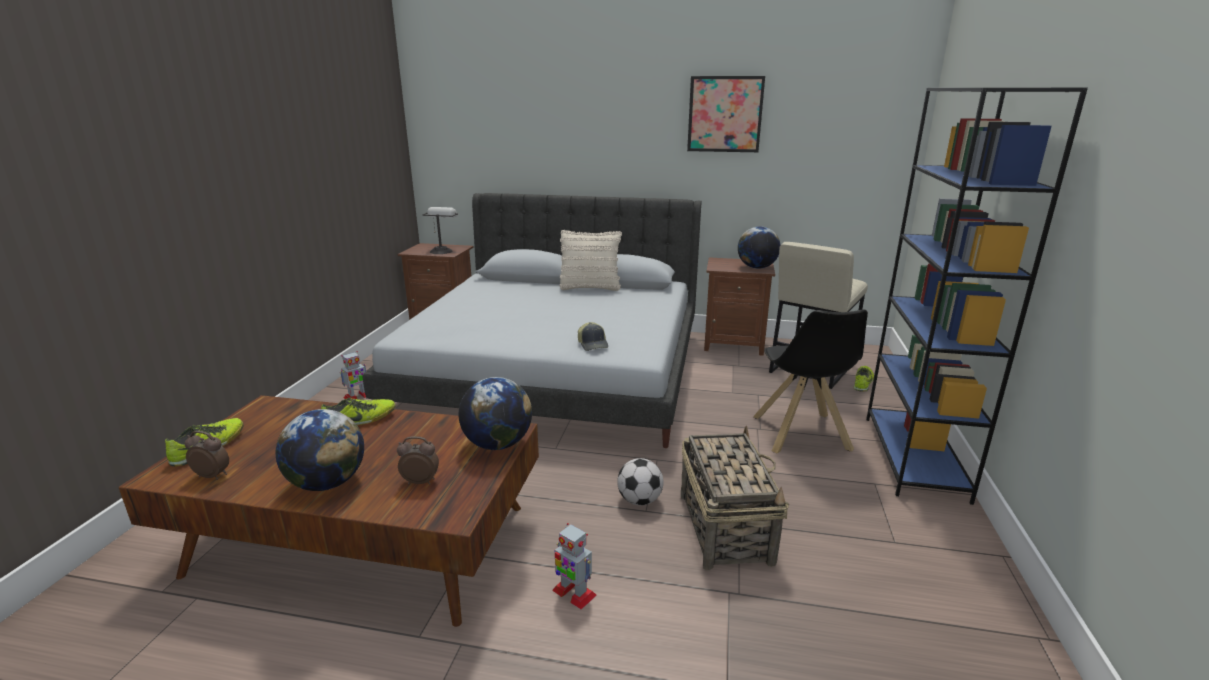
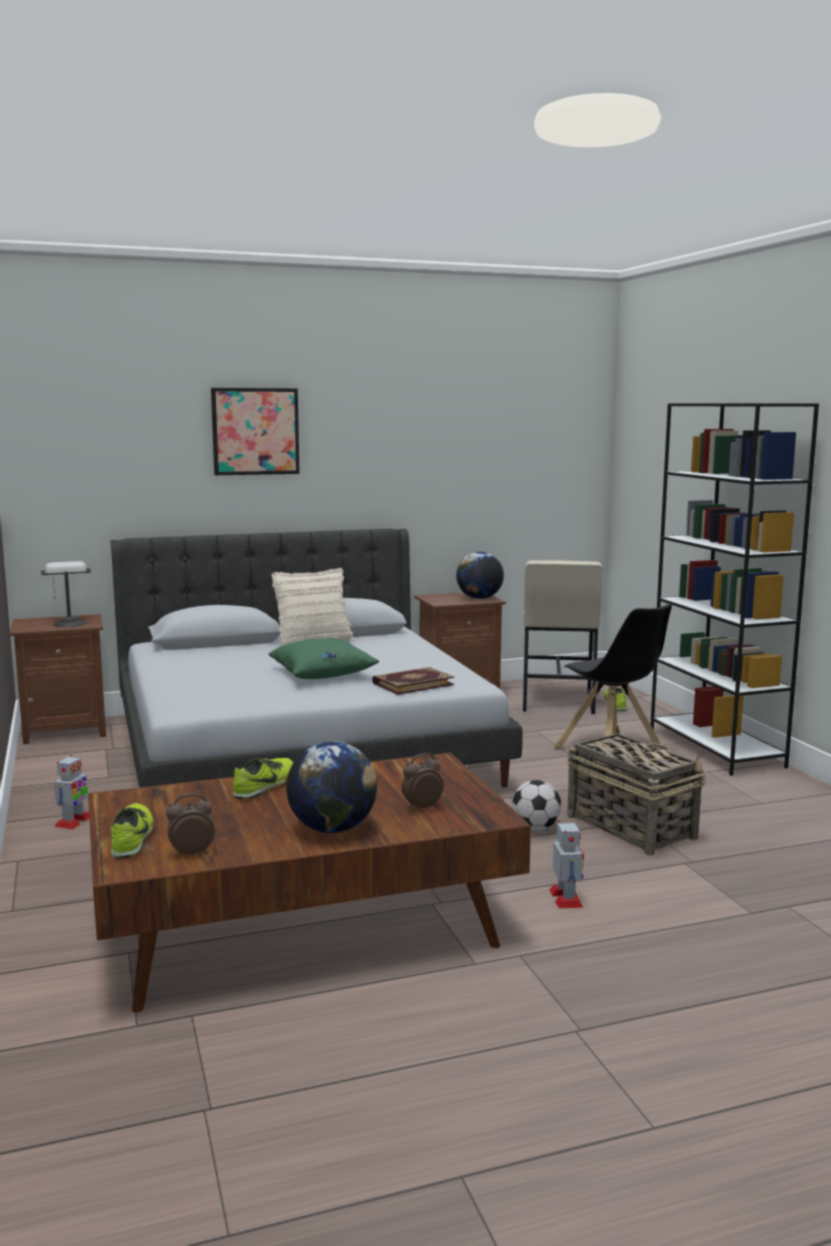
camera: 30 degrees left, 10 degrees down
globe [458,377,532,450] -> none
toy robot [552,523,597,610] -> toy robot turned 105 degrees counterclockwise [549,820,584,909]
cap [578,322,608,351] -> book [372,667,454,695]
picture [687,76,765,152] -> picture moved to [211,388,300,475]
blue bookcase [866,88,1088,505] -> white bookcase [650,403,819,776]
none -> green pillow [268,638,379,679]

